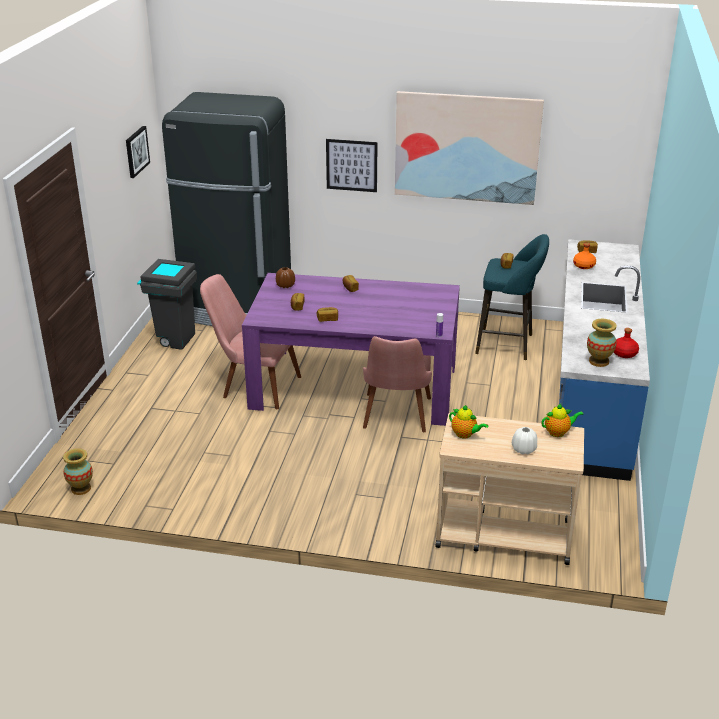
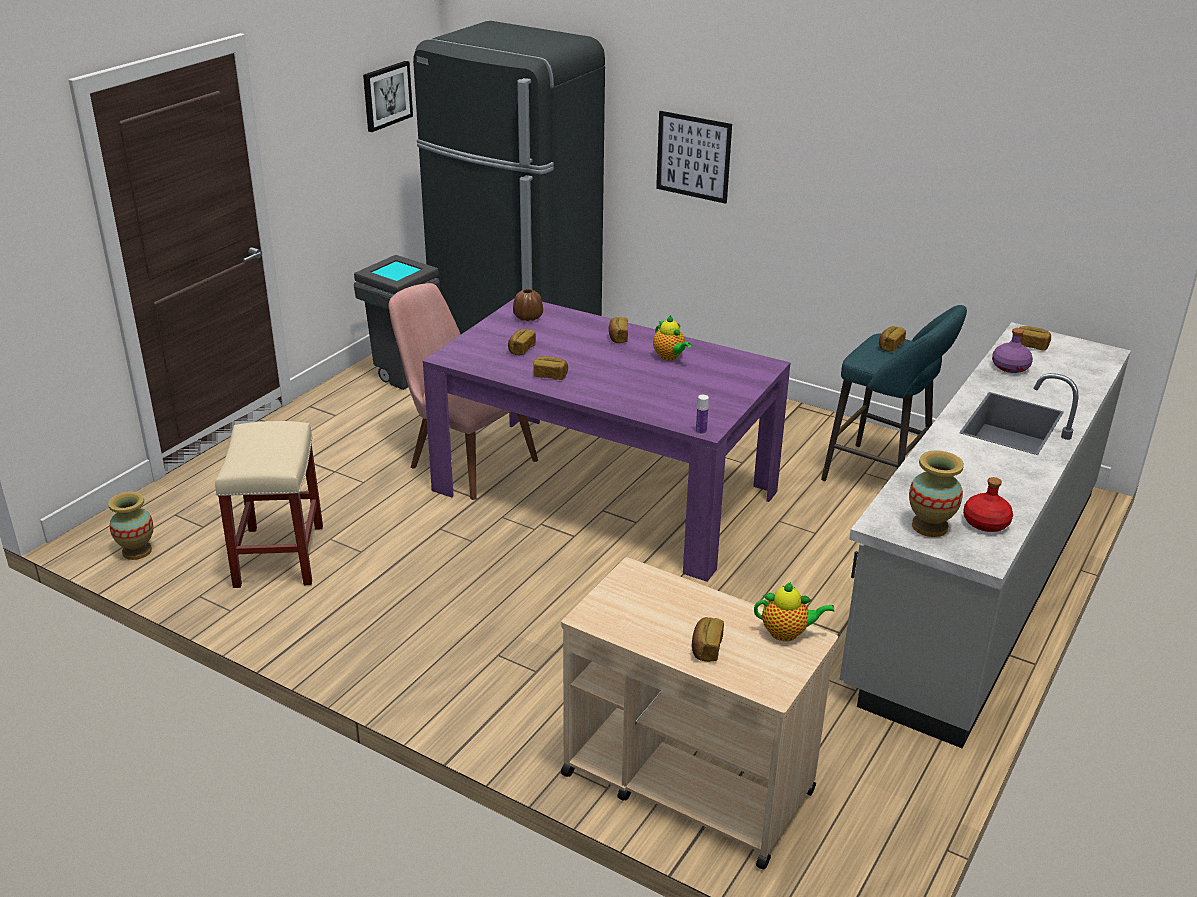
camera: 20 degrees right, 0 degrees up
pink chair [363,336,432,432] -> none
picture [395,91,544,205] -> none
teapot [449,405,488,439] -> teapot moved to [653,315,692,361]
white vase [512,427,537,454] -> bread [692,617,724,662]
blue counter [559,239,650,481] -> grey counter [840,322,1131,748]
orange bottle [573,243,596,269] -> purple bottle [992,328,1033,373]
none -> beige stool [215,421,323,588]

